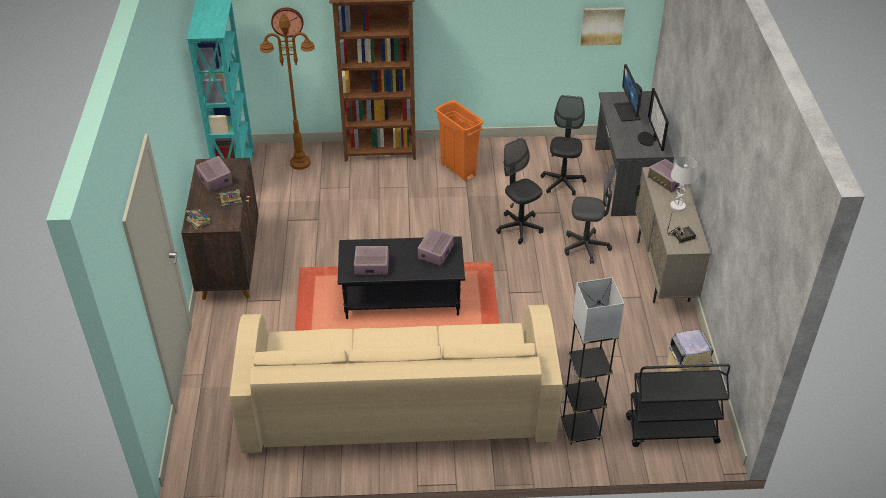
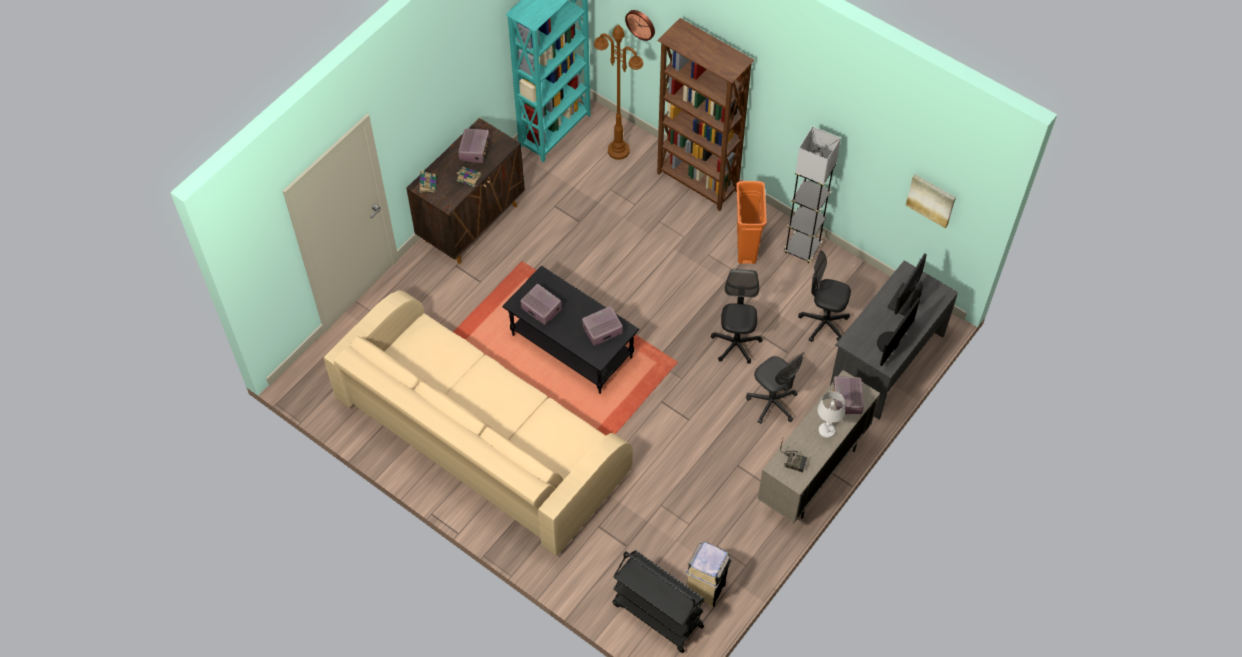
camera: 40 degrees right, 15 degrees up
black office chair [541,95,586,196] -> black office chair turned 120 degrees counterclockwise [798,250,851,342]
grey floor lamp [561,277,624,445] -> grey floor lamp moved to [784,126,841,263]

